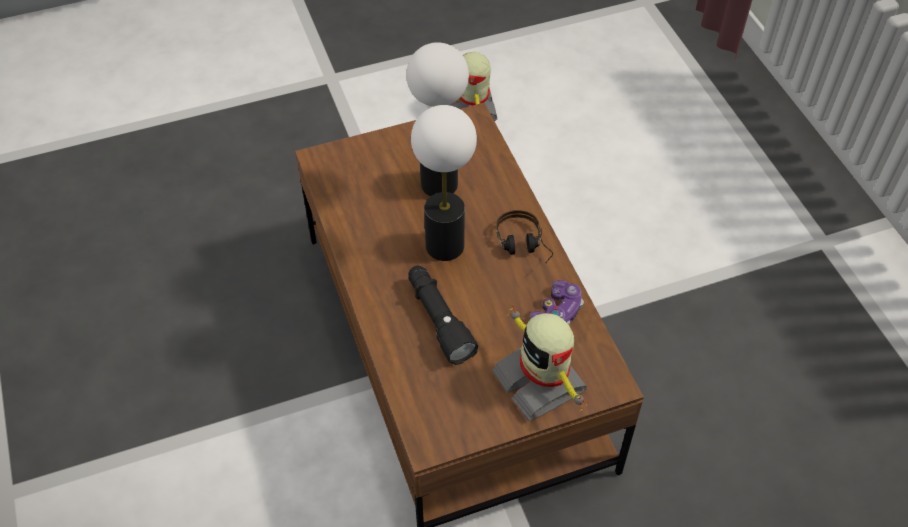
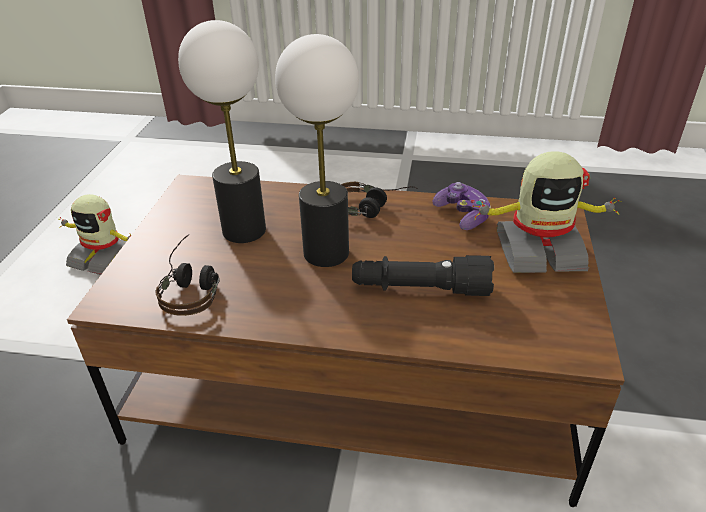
camera: 60 degrees left, 15 degrees down
none -> headphones [155,234,220,316]

